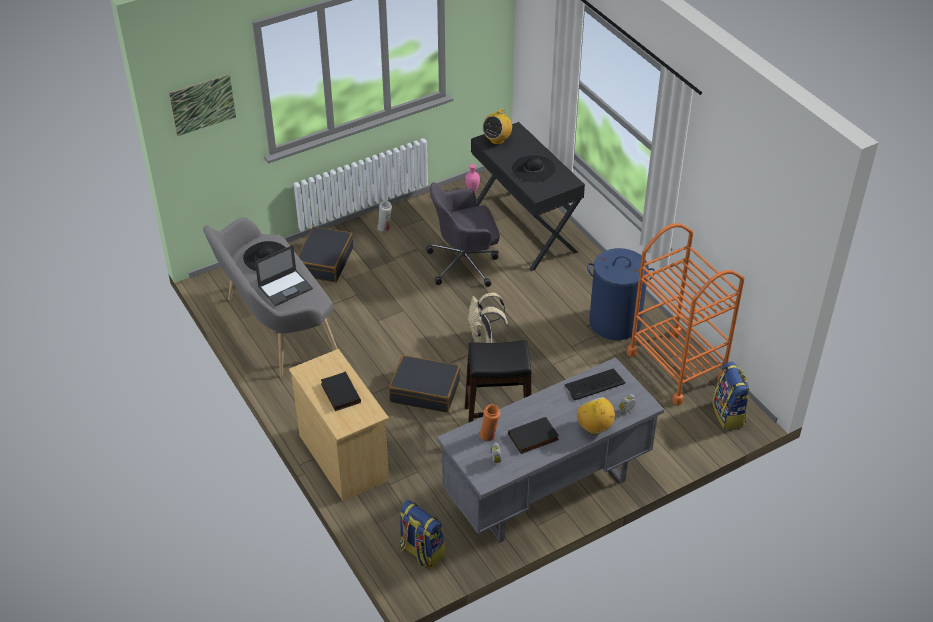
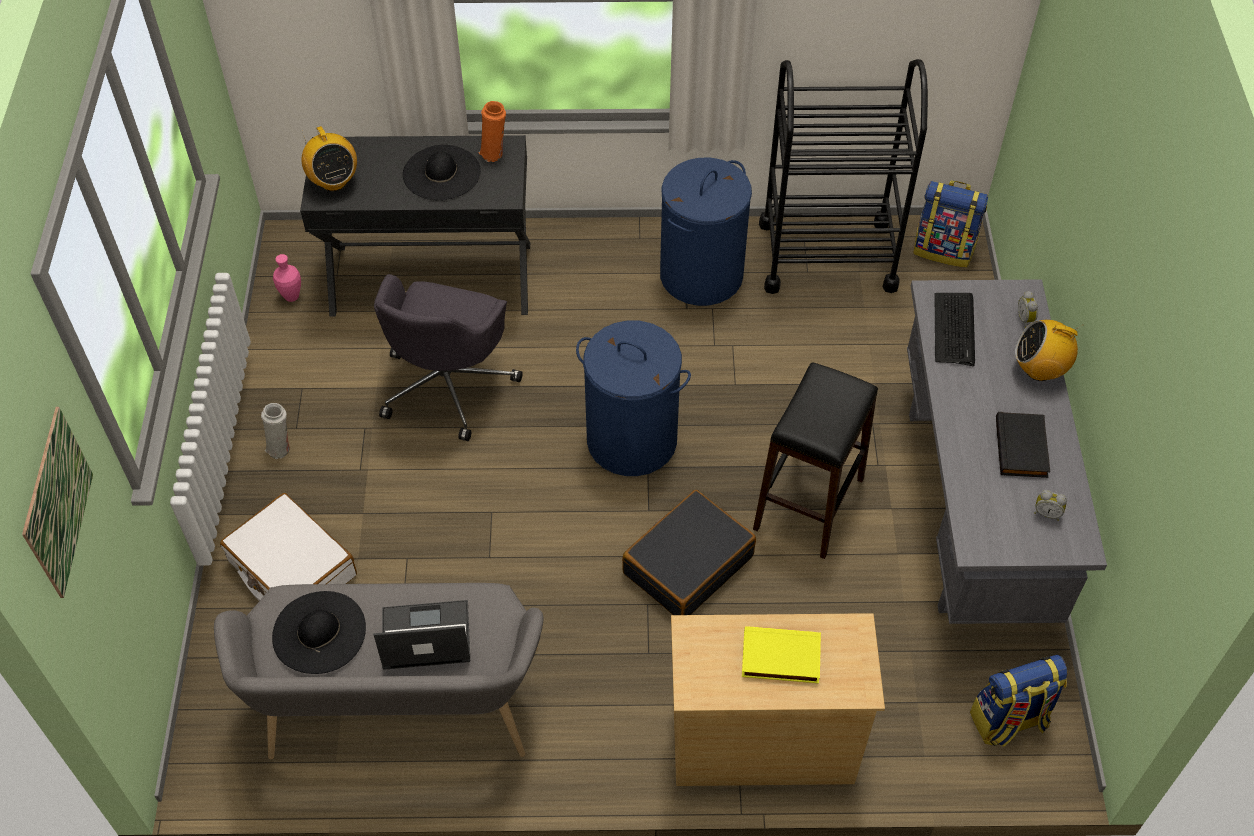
camera: 60 degrees left, 10 degrees up
laptop [255,245,313,306] -> laptop turned 90 degrees counterclockwise [373,600,470,670]
black suitcase [298,227,353,283] -> white suitcase [220,493,357,601]
black book [321,371,361,411] -> yellow book [742,626,821,683]
beige backpack [468,292,509,343] -> blue laundry basket [576,321,691,476]
orange vase [479,404,500,441] -> orange vase moved to [479,101,506,162]
orange cart [626,223,744,405] -> black cart [759,59,928,294]

